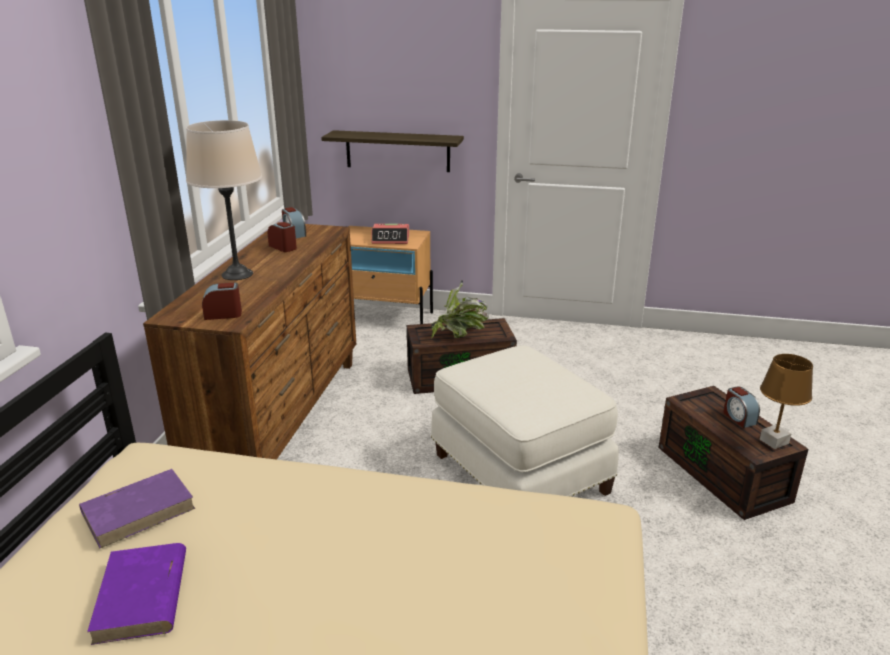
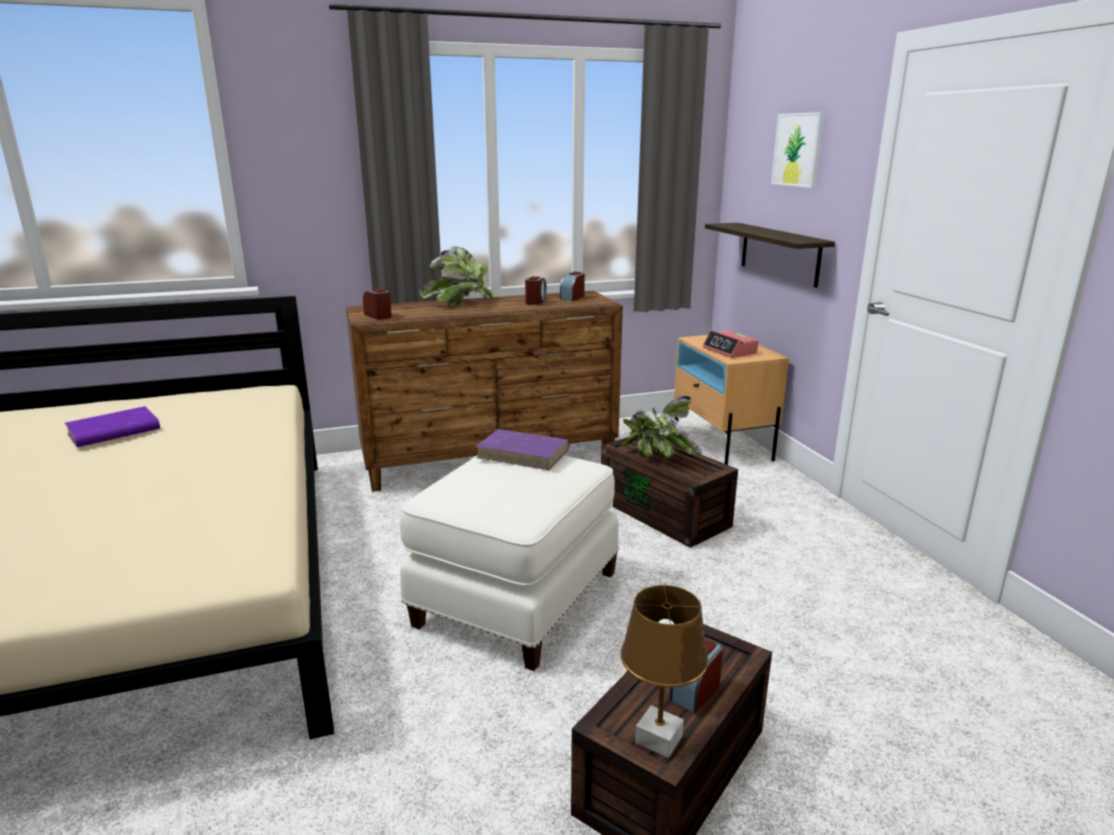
camera: 60 degrees right, 5 degrees down
purple book [79,469,195,548] -> purple book moved to [476,429,570,470]
beige table lamp [186,120,262,280] -> potted plant [419,246,495,306]
none -> picture [771,112,824,188]

